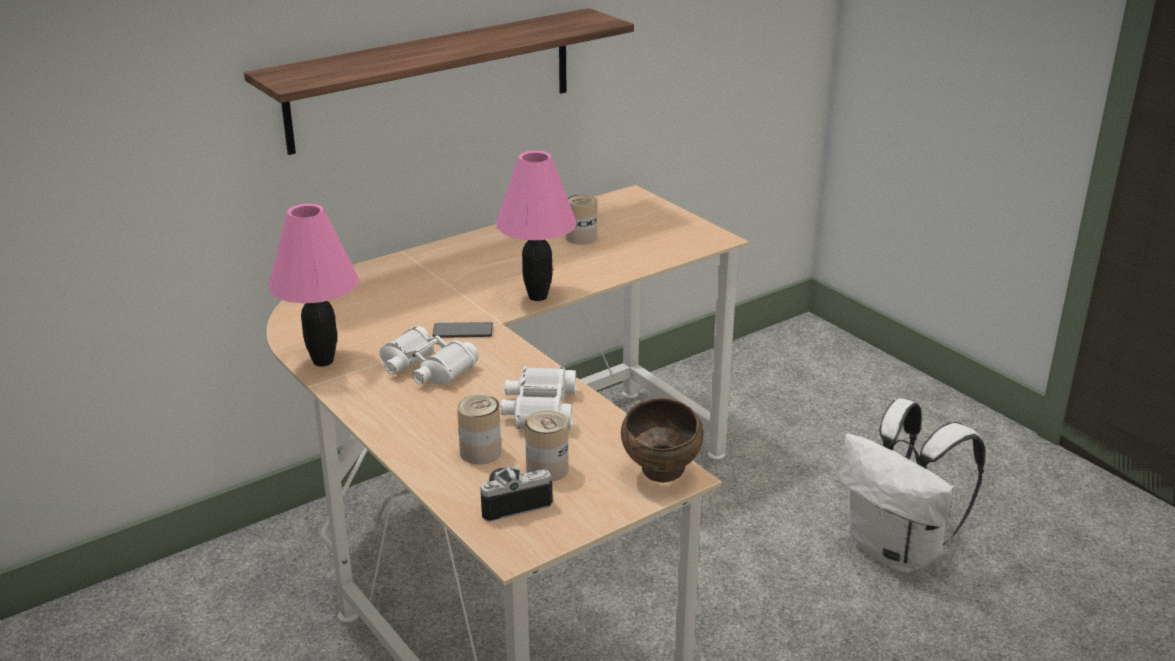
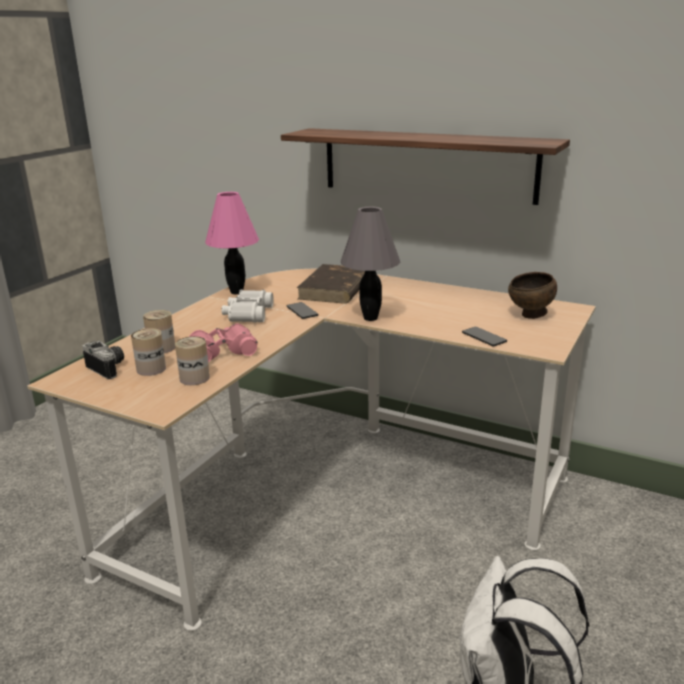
camera: 65 degrees right, 5 degrees down
pink table lamp [496,151,577,301] -> grey table lamp [341,207,400,321]
white binoculars [501,366,576,430] -> pink binoculars [189,324,258,362]
can [566,195,597,245] -> can moved to [175,336,210,385]
brown bowl [621,398,704,483] -> brown bowl moved to [508,272,557,319]
none -> brown book [297,264,365,304]
none -> phone [462,327,507,346]

